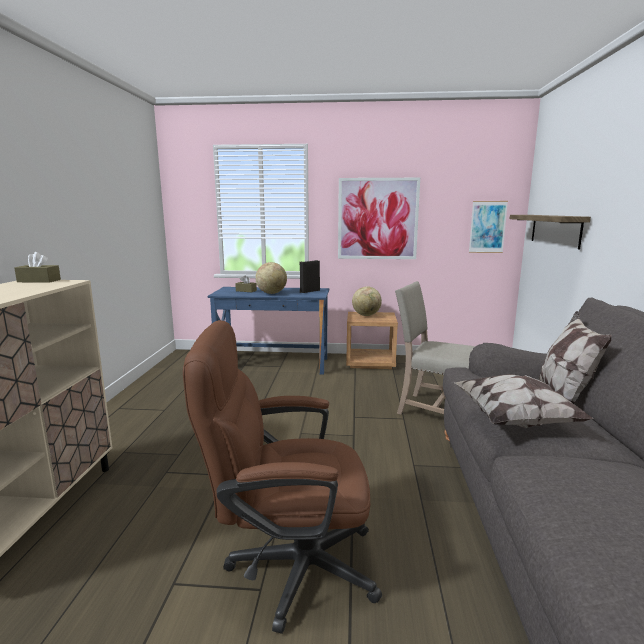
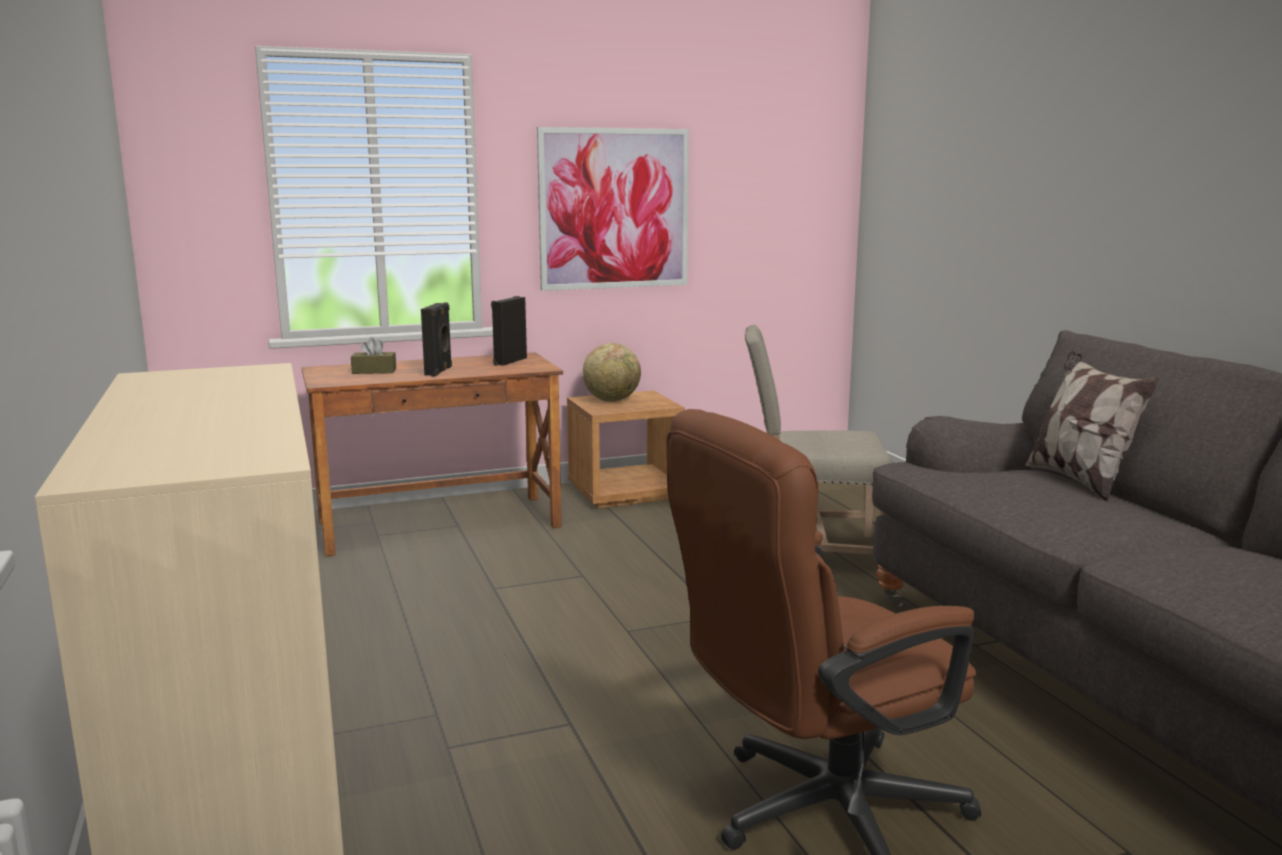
camera: 25 degrees left, 0 degrees up
brown tissue box [14,252,61,283] -> none
blue desk [208,287,329,375] -> brown desk [302,352,563,557]
globe [255,262,287,294] -> black speaker [421,302,452,376]
pillow [453,374,594,428] -> none
picture [469,201,508,253] -> none
shelf [510,215,591,249] -> none

